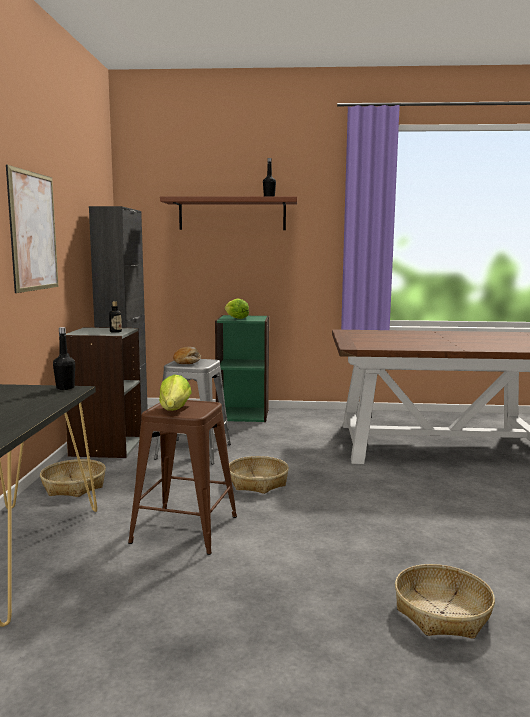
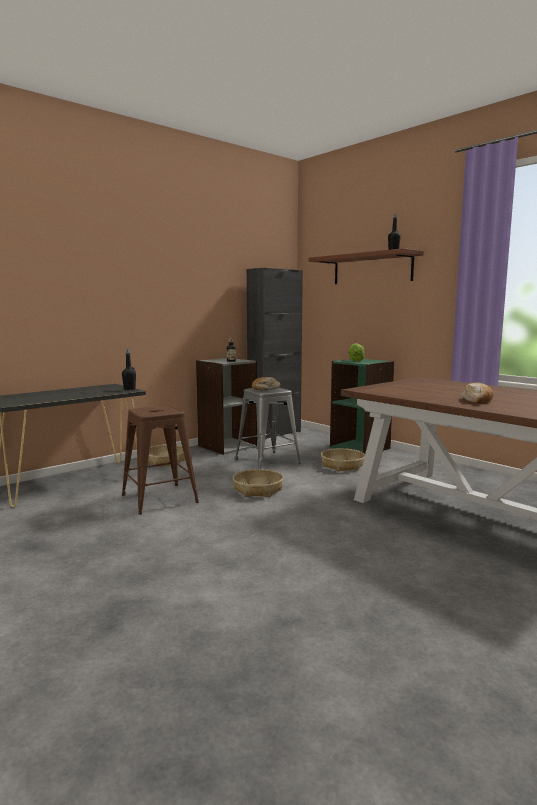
camera: 45 degrees right, 0 degrees up
picture [6,165,58,293] -> none
lettuce [159,374,192,411] -> none
basket [395,564,495,639] -> basket moved to [321,448,365,472]
none -> bread [462,382,494,403]

